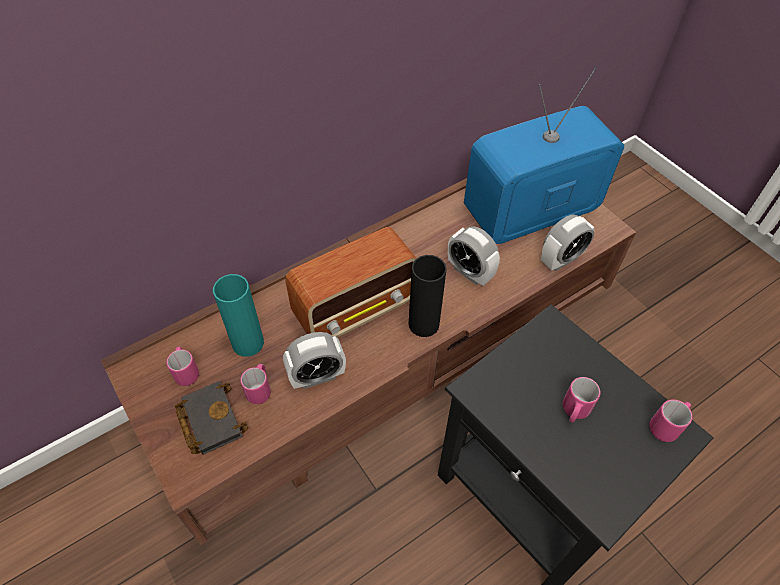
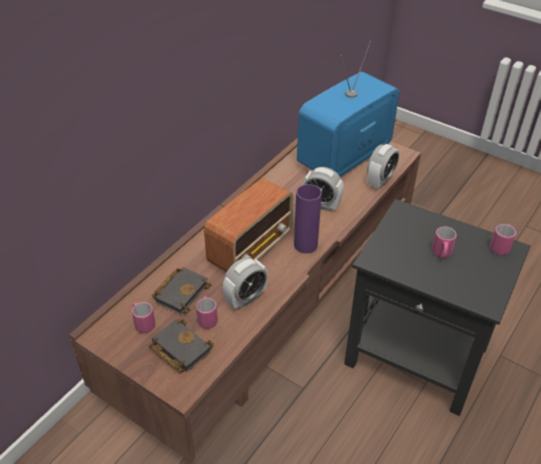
camera: 20 degrees left, 10 degrees down
turquoise vase [213,274,264,357] -> black book [152,267,211,315]
black vase [409,255,447,337] -> purple vase [294,184,322,253]

